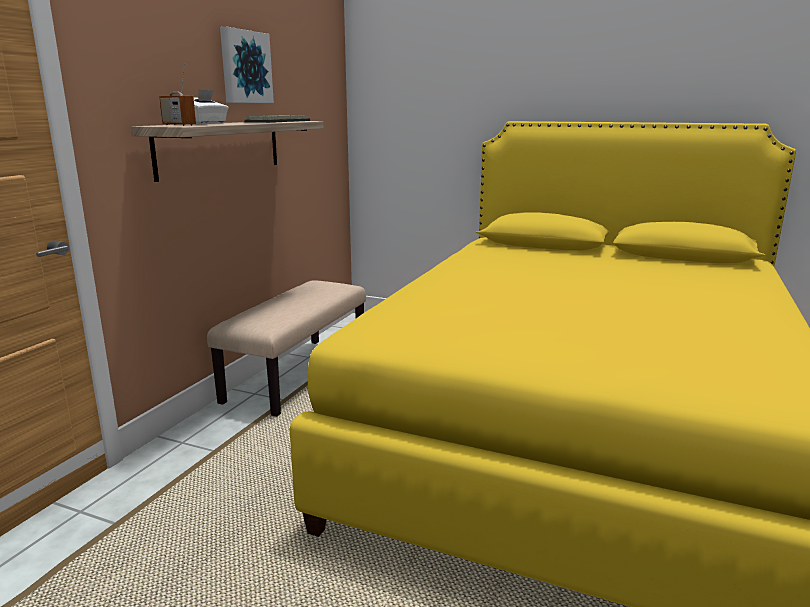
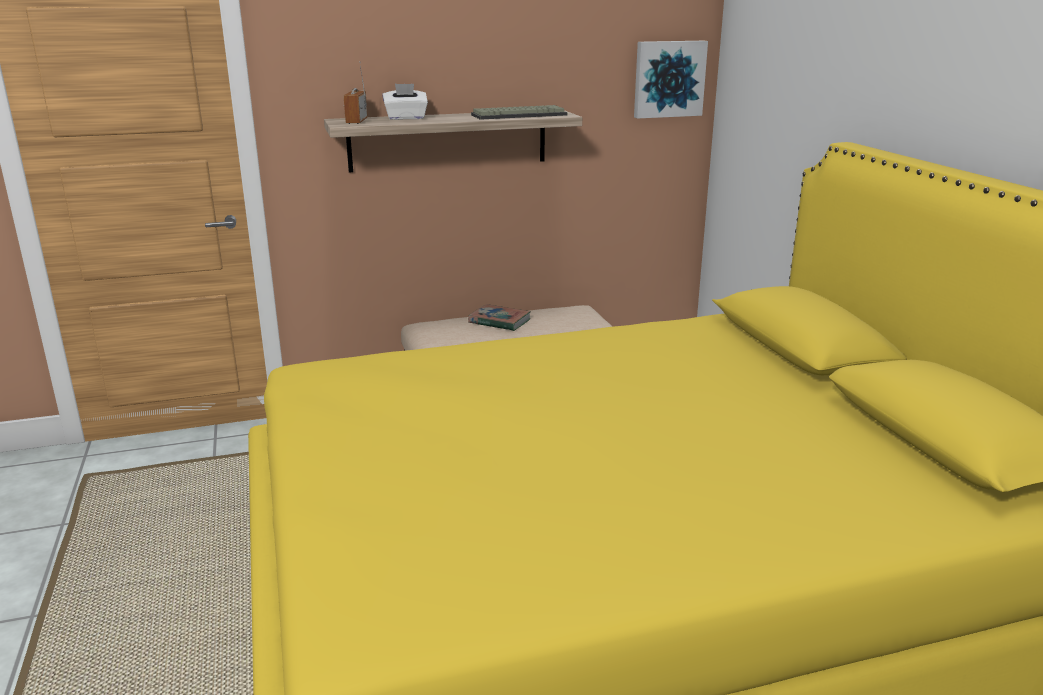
camera: 50 degrees right, 5 degrees up
picture [220,27,274,103] -> picture moved to [634,41,708,119]
none -> book [468,304,531,331]

